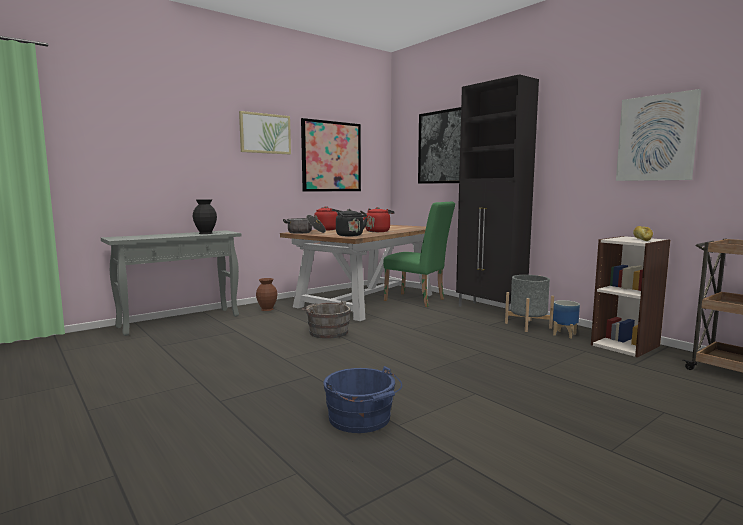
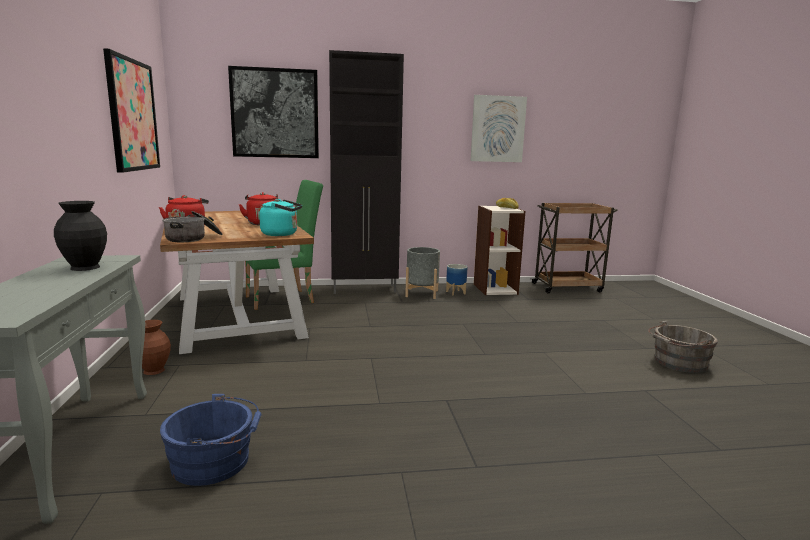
camera: 60 degrees left, 5 degrees up
picture [239,111,291,154] -> none
grey bucket [301,301,351,339] -> grey bucket moved to [648,321,718,373]
blue bucket [323,366,402,433] -> blue bucket moved to [160,394,261,486]
black kettle [336,209,368,236] -> turquoise kettle [259,199,302,236]

